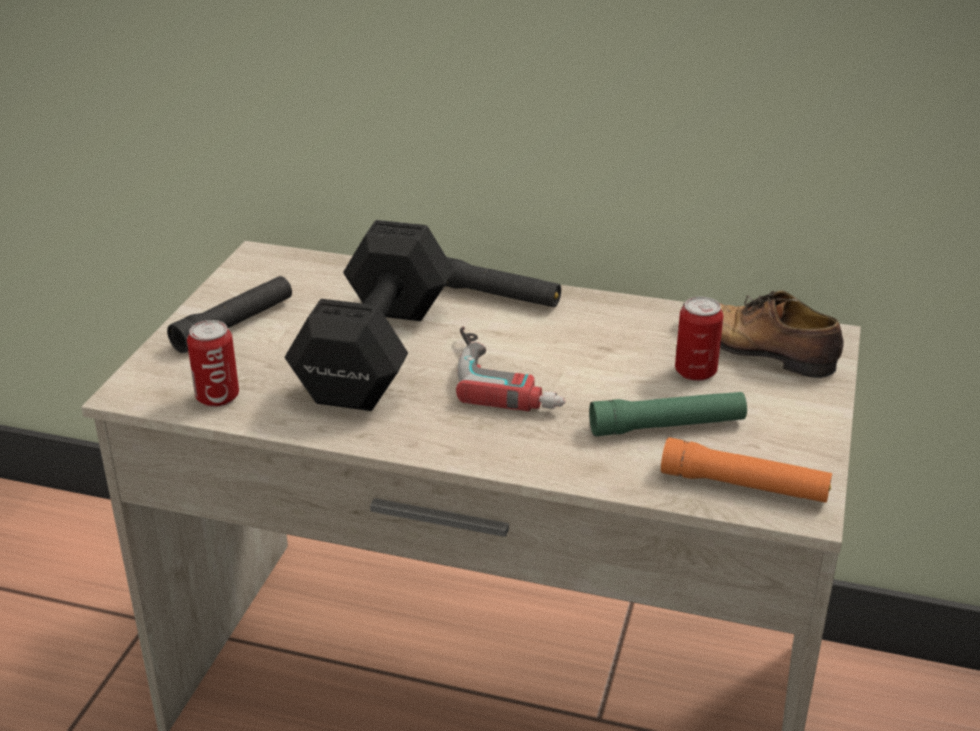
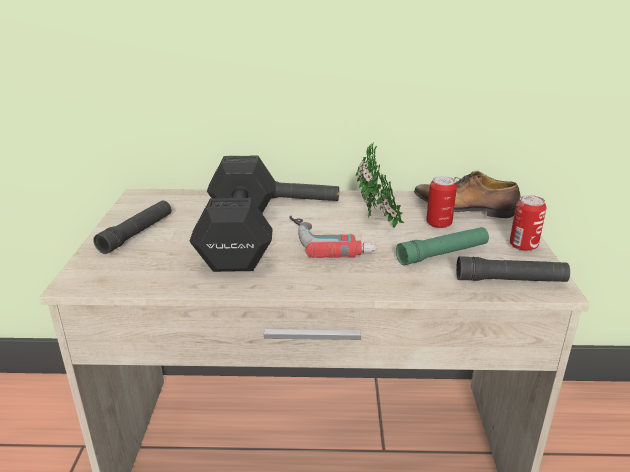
camera: 15 degrees left, 5 degrees down
can [187,320,239,407] -> can moved to [510,195,546,251]
orange flashlight [661,437,832,503] -> black flashlight [456,256,570,282]
none -> potted plant [356,142,405,228]

